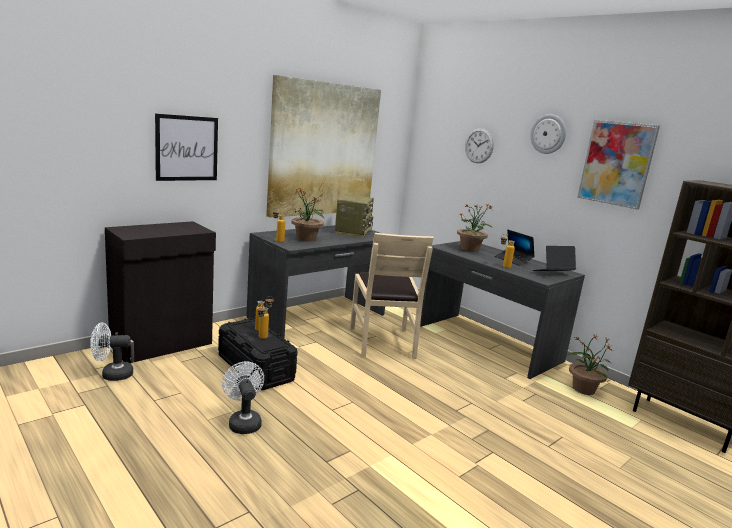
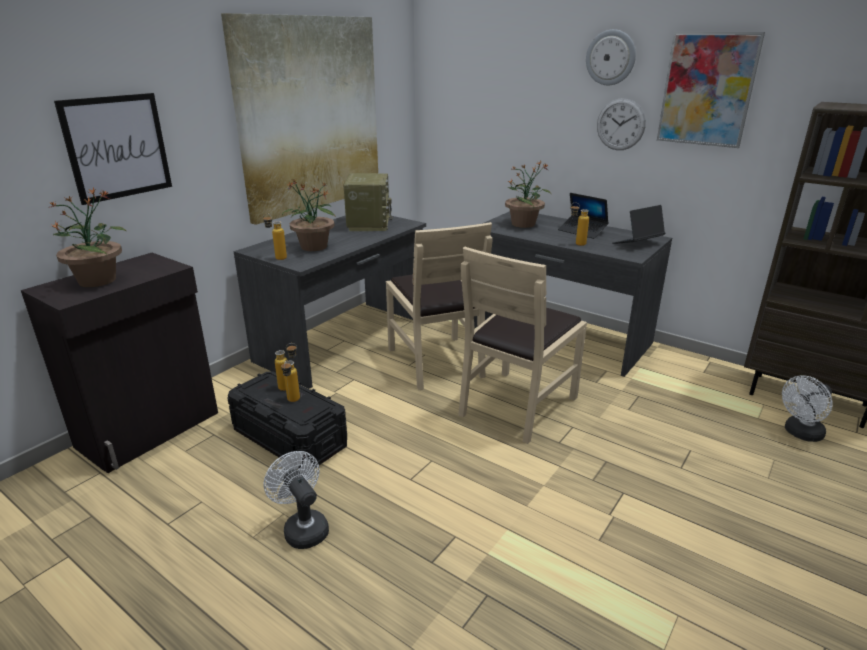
camera: 10 degrees left, 10 degrees up
white fan [90,323,133,381] -> white fan moved to [782,376,832,442]
wall clock [465,128,494,163] -> wall clock moved to [597,98,646,150]
potted plant [567,334,613,395] -> potted plant moved to [49,187,126,287]
none -> beige chair [458,246,587,444]

